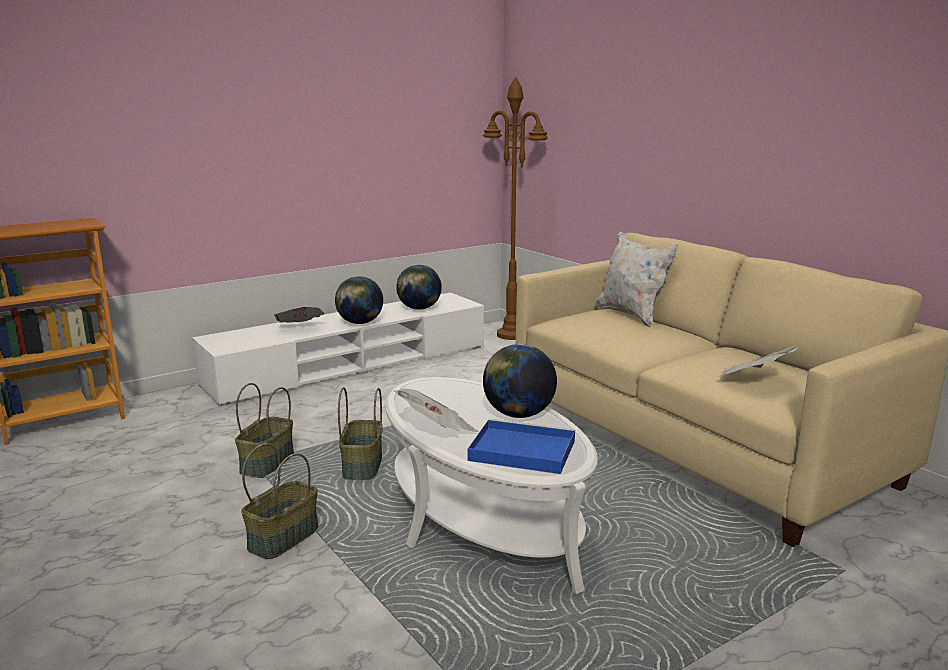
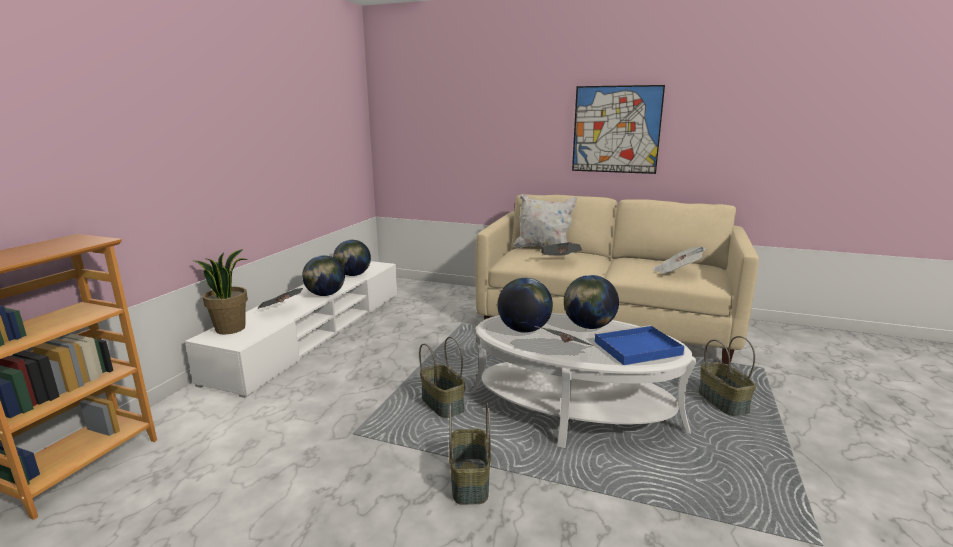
camera: 35 degrees left, 0 degrees up
basket [235,383,294,478] -> basket moved to [698,336,756,416]
brown floor lamp [483,77,548,340] -> none
none -> potted plant [194,249,248,334]
none -> globe [497,278,553,333]
none -> newspaper [541,243,582,256]
none -> picture [572,85,665,174]

